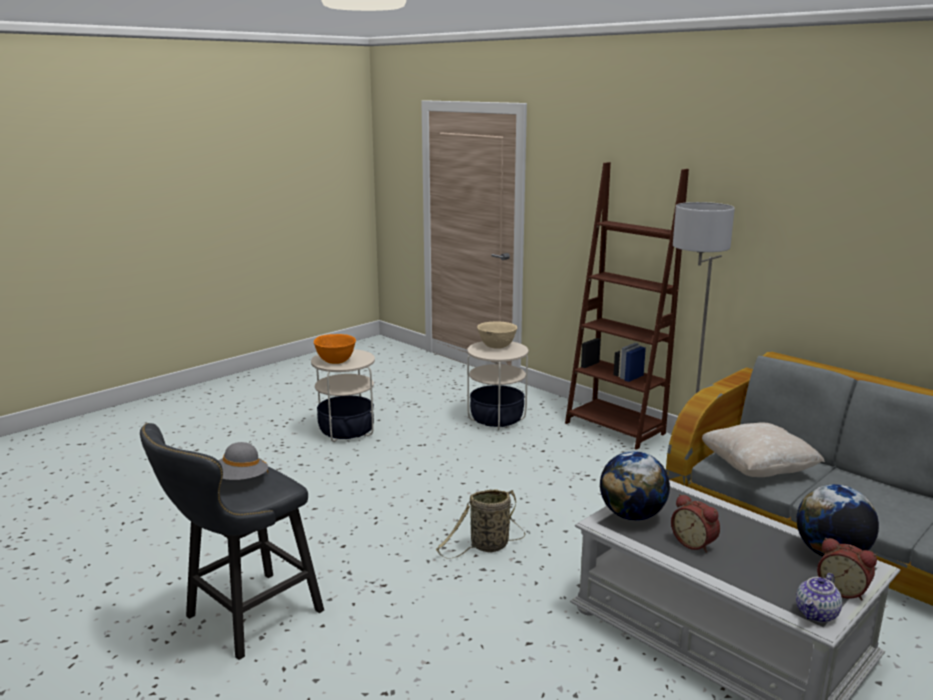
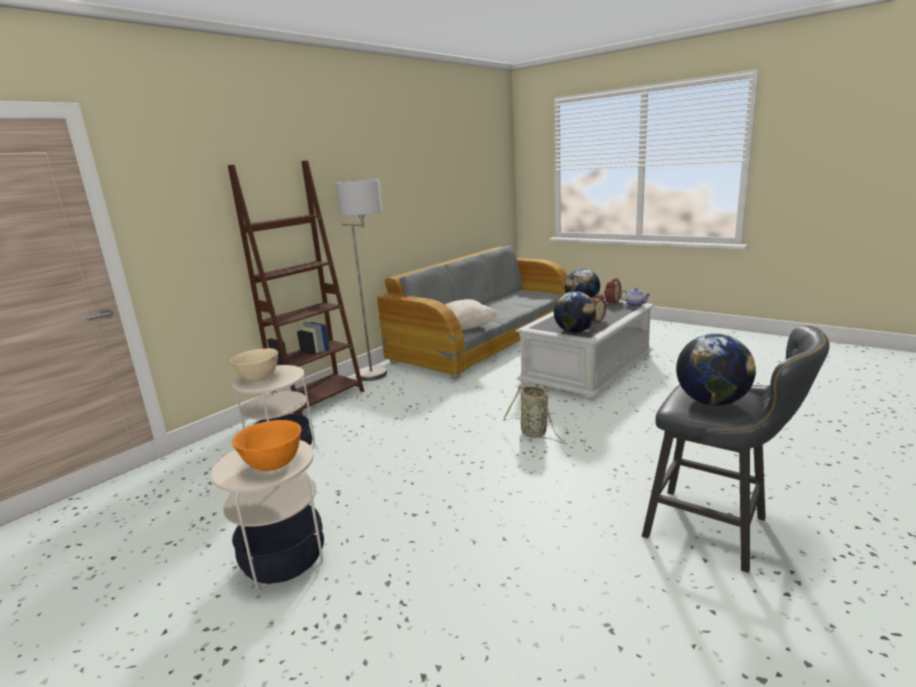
camera: 95 degrees left, 0 degrees up
grey hat [218,442,268,480] -> globe [676,334,756,406]

